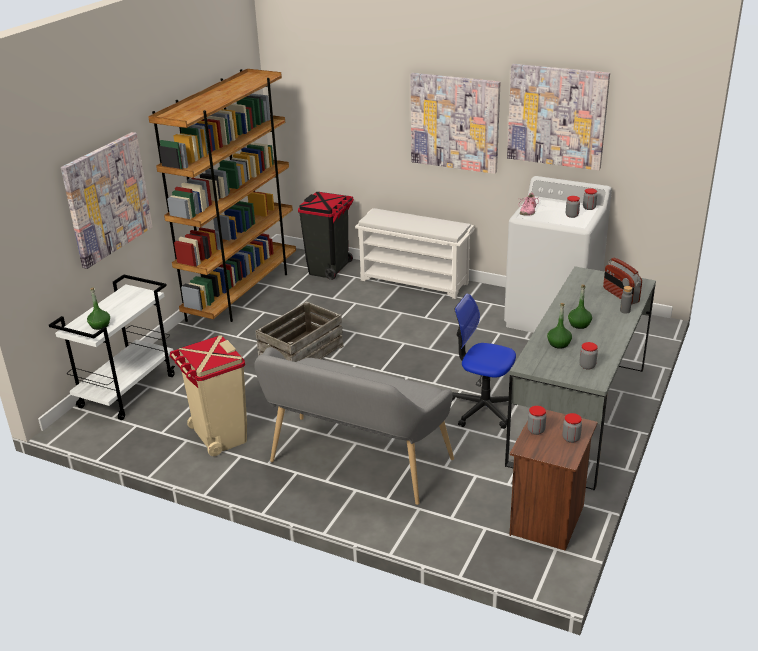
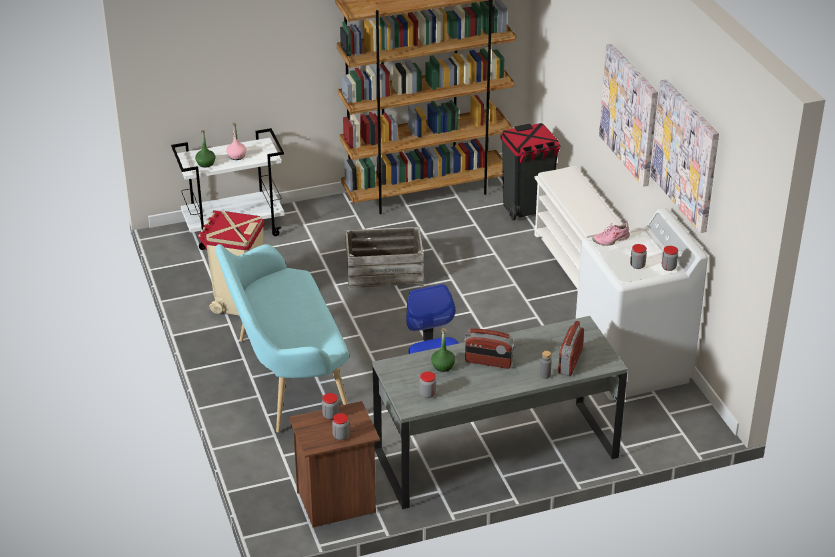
camera: 45 degrees right, 5 degrees up
picture [61,132,153,269] -> none
grey bench [255,347,454,505] -> turquoise bench [215,244,349,432]
green bottle [568,284,592,329] -> radio [464,328,515,369]
none -> pink bottle [226,122,246,160]

